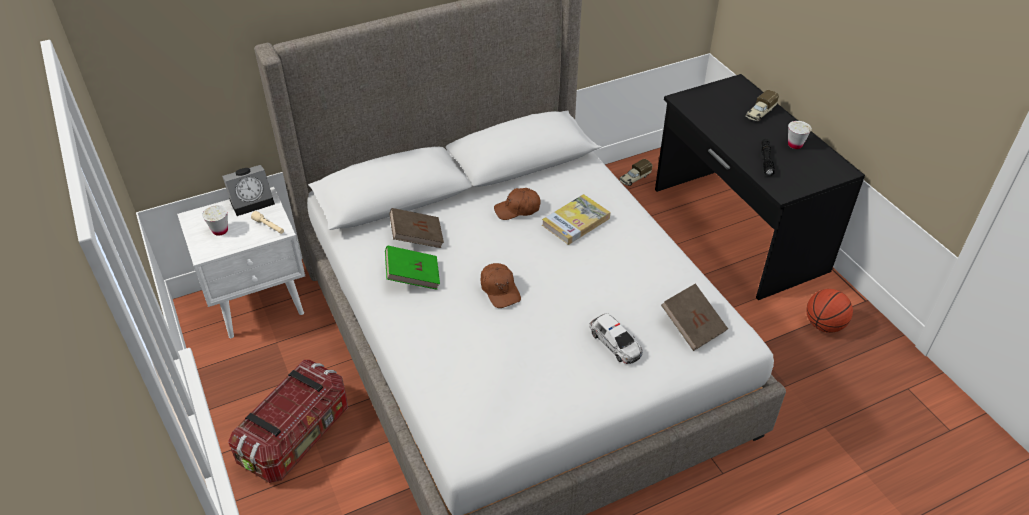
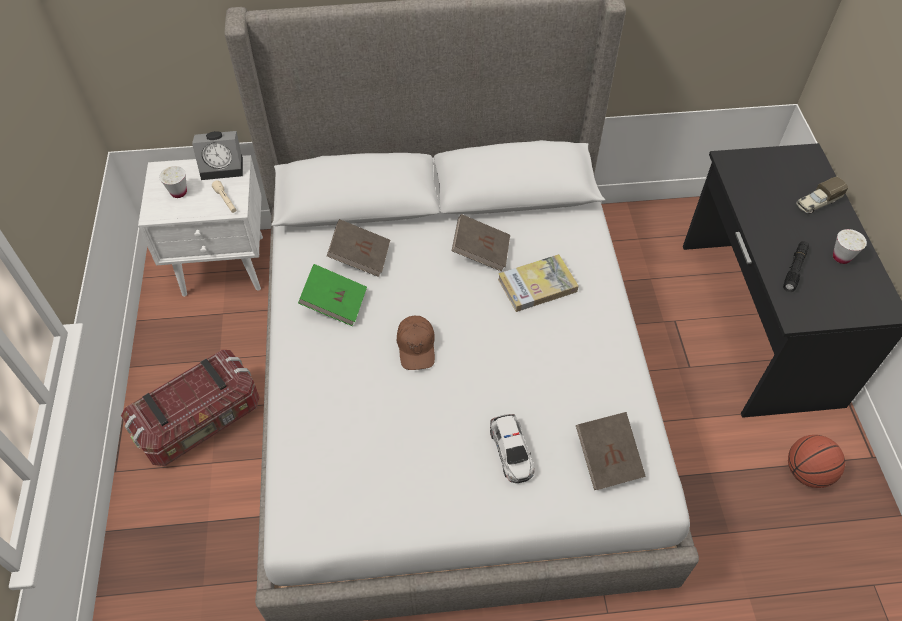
camera: 20 degrees right, 10 degrees up
brown cap [494,188,540,220] -> brown book [452,214,510,272]
toy truck [619,159,653,186] -> none

